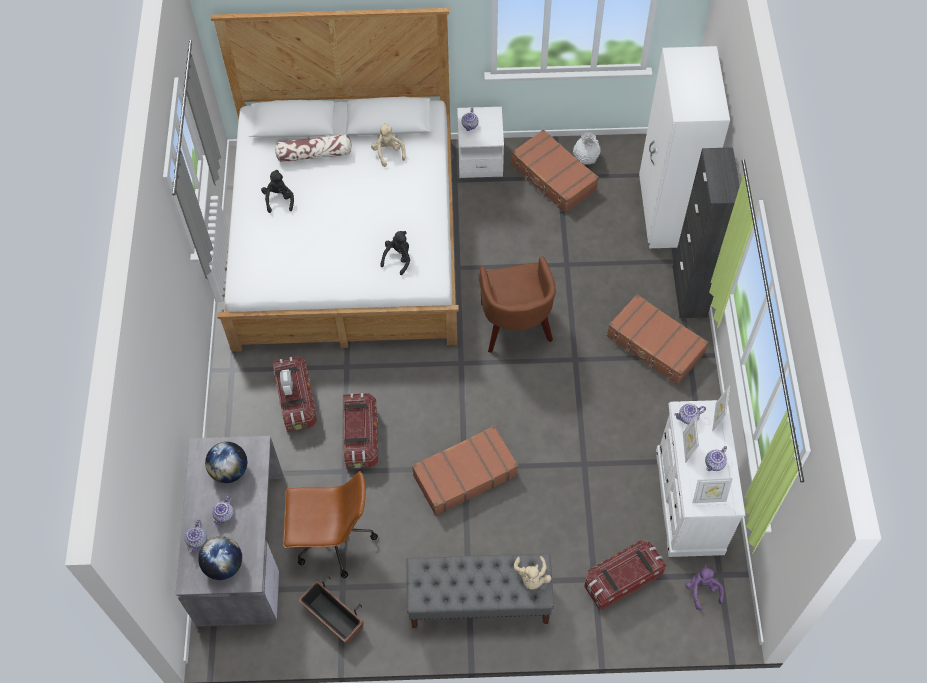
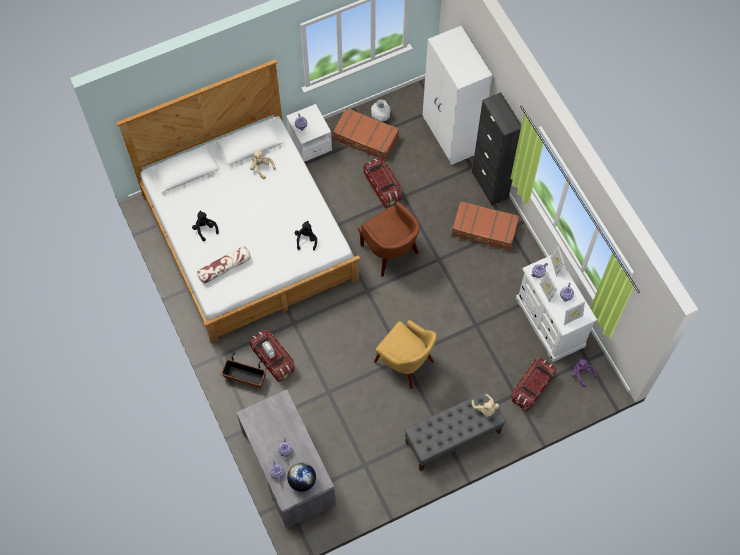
camera: 25 degrees left, 5 degrees up
globe [205,442,247,483] -> none
pillow [275,134,352,162] -> pillow moved to [197,246,251,284]
brown office chair [283,471,378,578] -> none
planter [298,576,364,644] -> planter moved to [221,352,266,388]
storage box [343,392,378,469] -> storage box moved to [364,158,402,208]
brown suitcase [412,426,518,516] -> yellow armchair [374,320,437,389]

